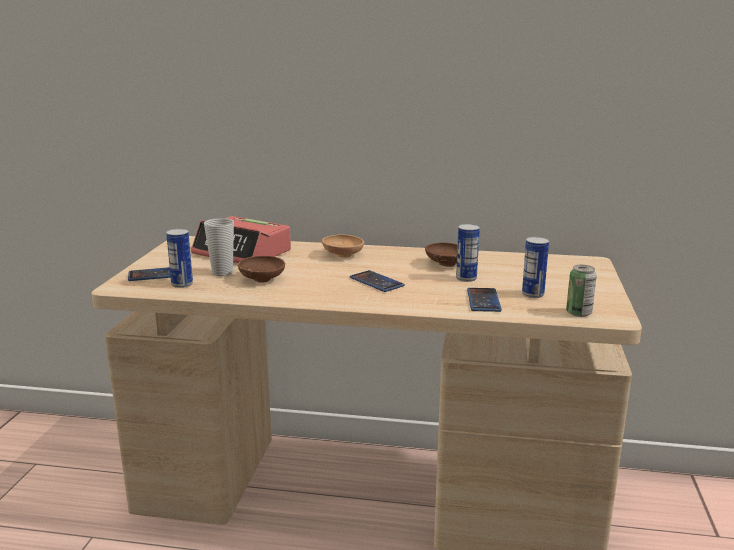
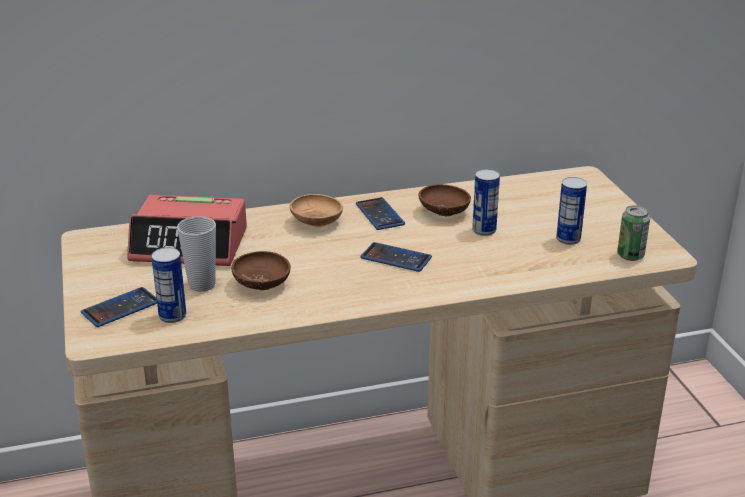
camera: 25 degrees left, 10 degrees up
phone [467,288,502,312] -> phone moved to [356,197,405,230]

